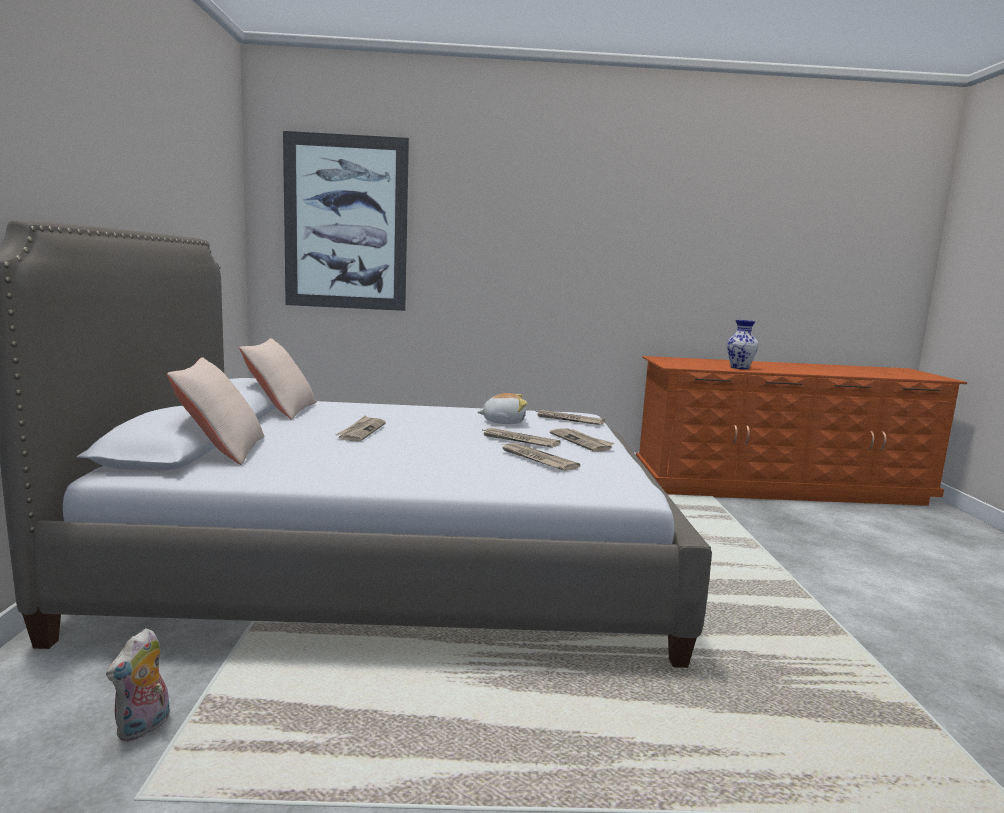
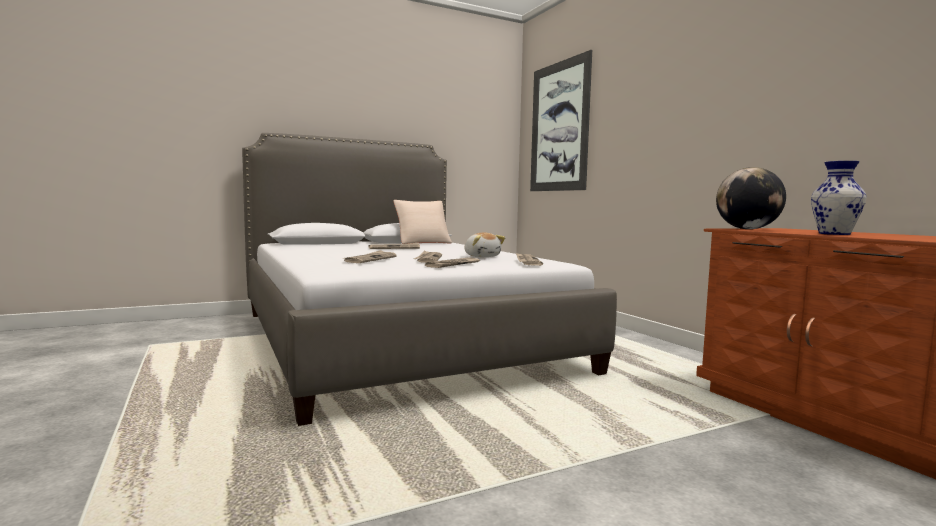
camera: 65 degrees right, 5 degrees down
plush toy [106,628,170,742] -> none
beige pillow [167,357,264,465] -> none
none -> globe [716,167,786,229]

